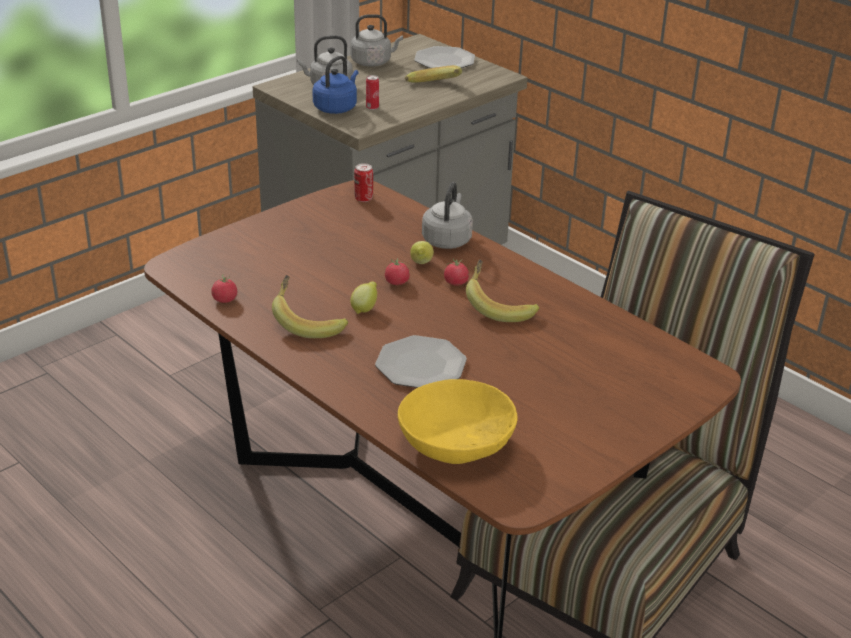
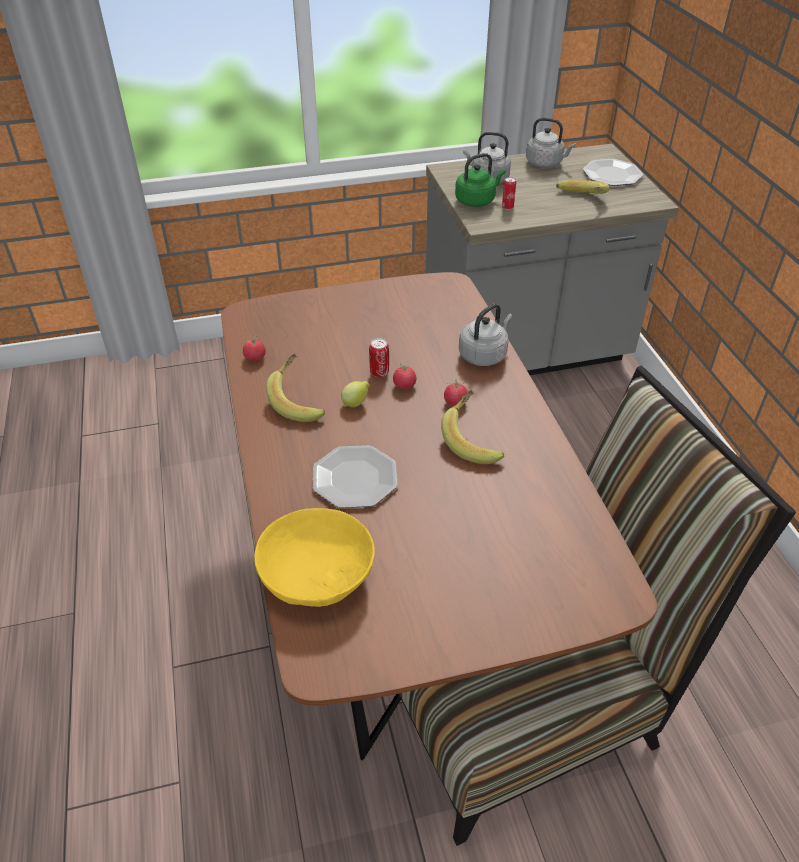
camera: 30 degrees right, 10 degrees up
blue kettle [312,56,358,114] -> green kettle [455,153,506,207]
can [354,163,373,202] -> can moved to [369,338,389,377]
lemon [410,241,434,264] -> none

